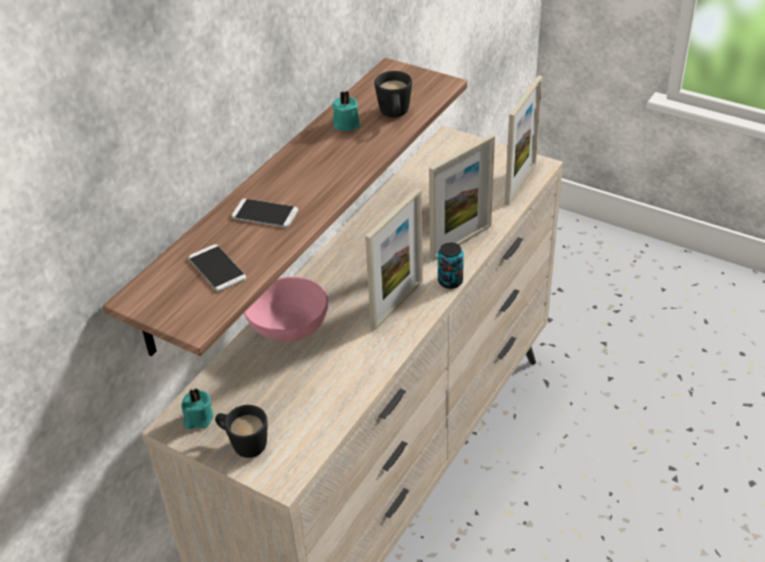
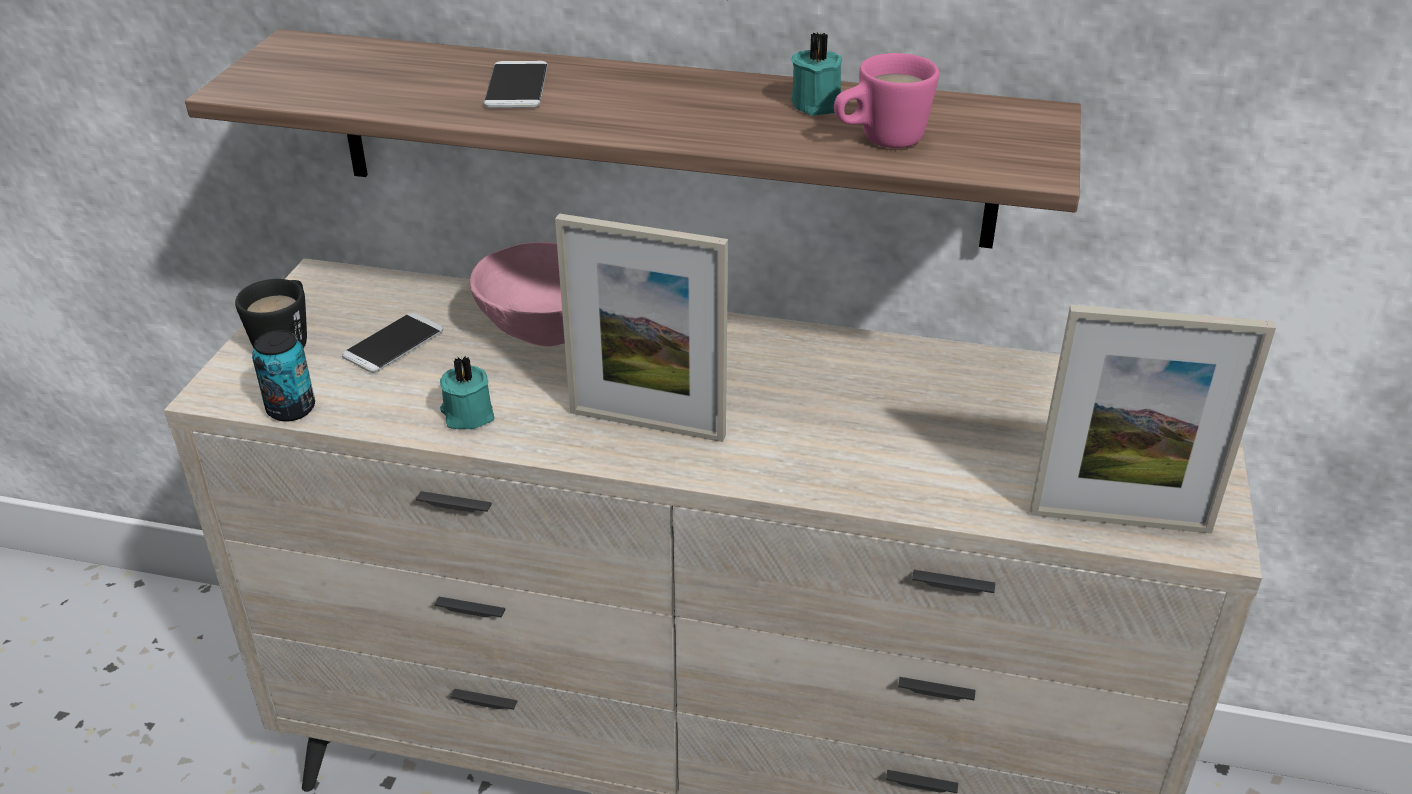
camera: 70 degrees right, 5 degrees down
turquoise candle [181,389,213,429] -> turquoise candle moved to [440,356,494,429]
phone [189,244,246,291] -> phone moved to [342,313,443,373]
black mug [374,71,412,117] -> pink mug [834,53,939,148]
picture frame [429,134,495,261] -> none
can [438,242,464,289] -> can moved to [252,330,315,422]

